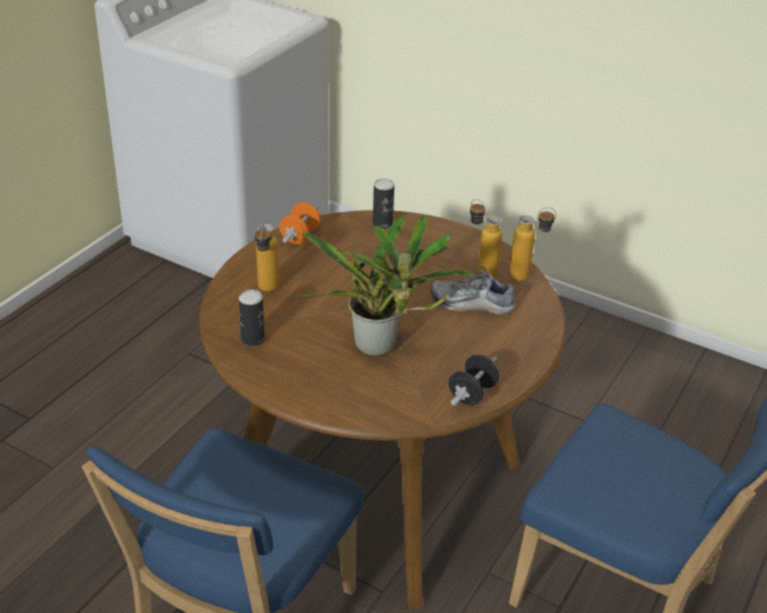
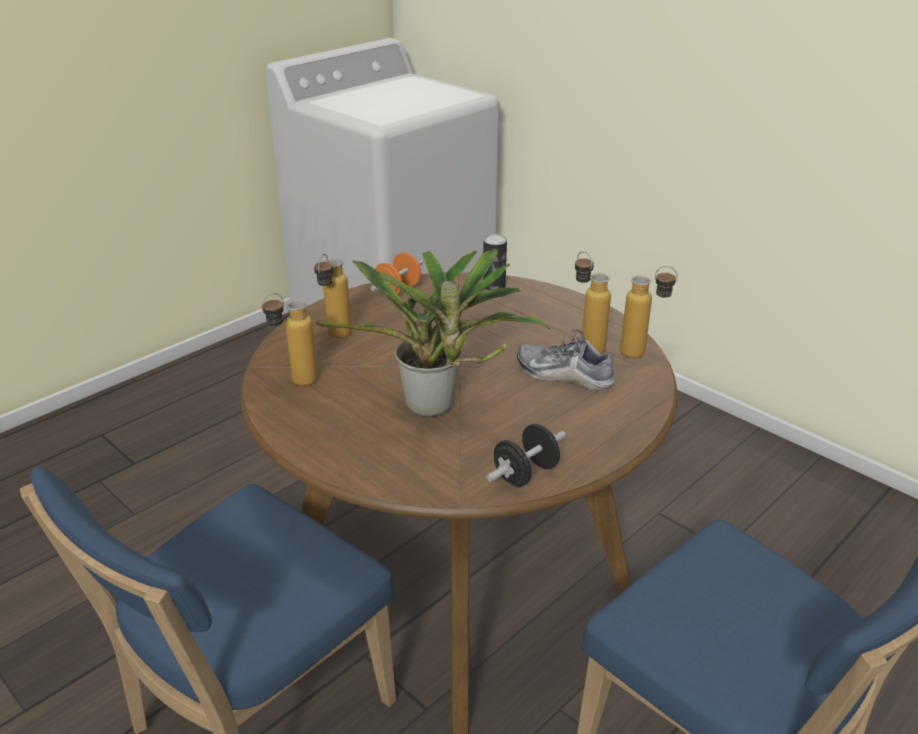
camera: 15 degrees right, 5 degrees down
can [238,289,265,346] -> bottle [261,293,318,386]

